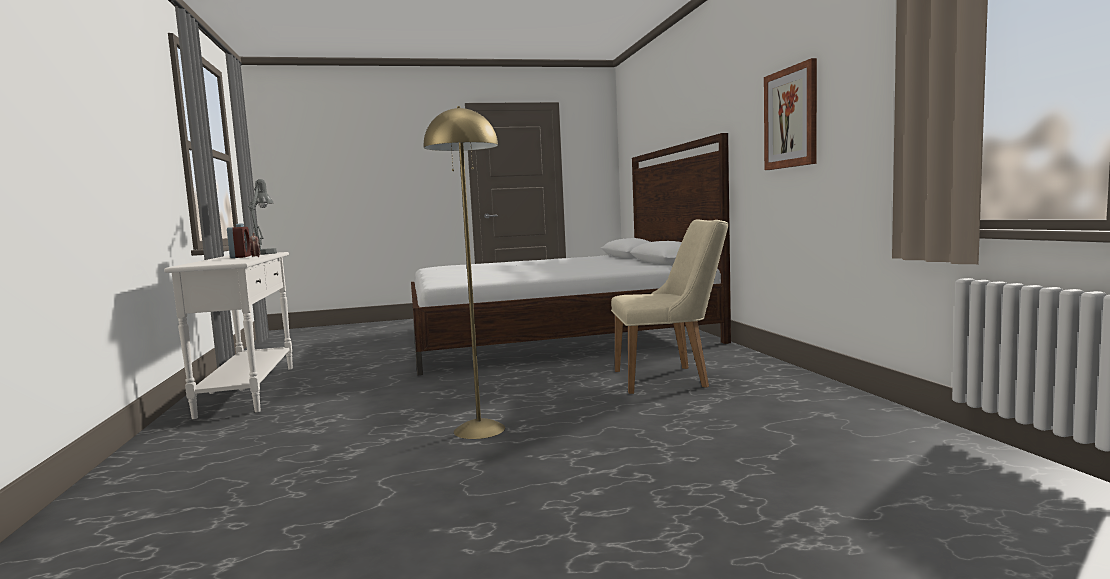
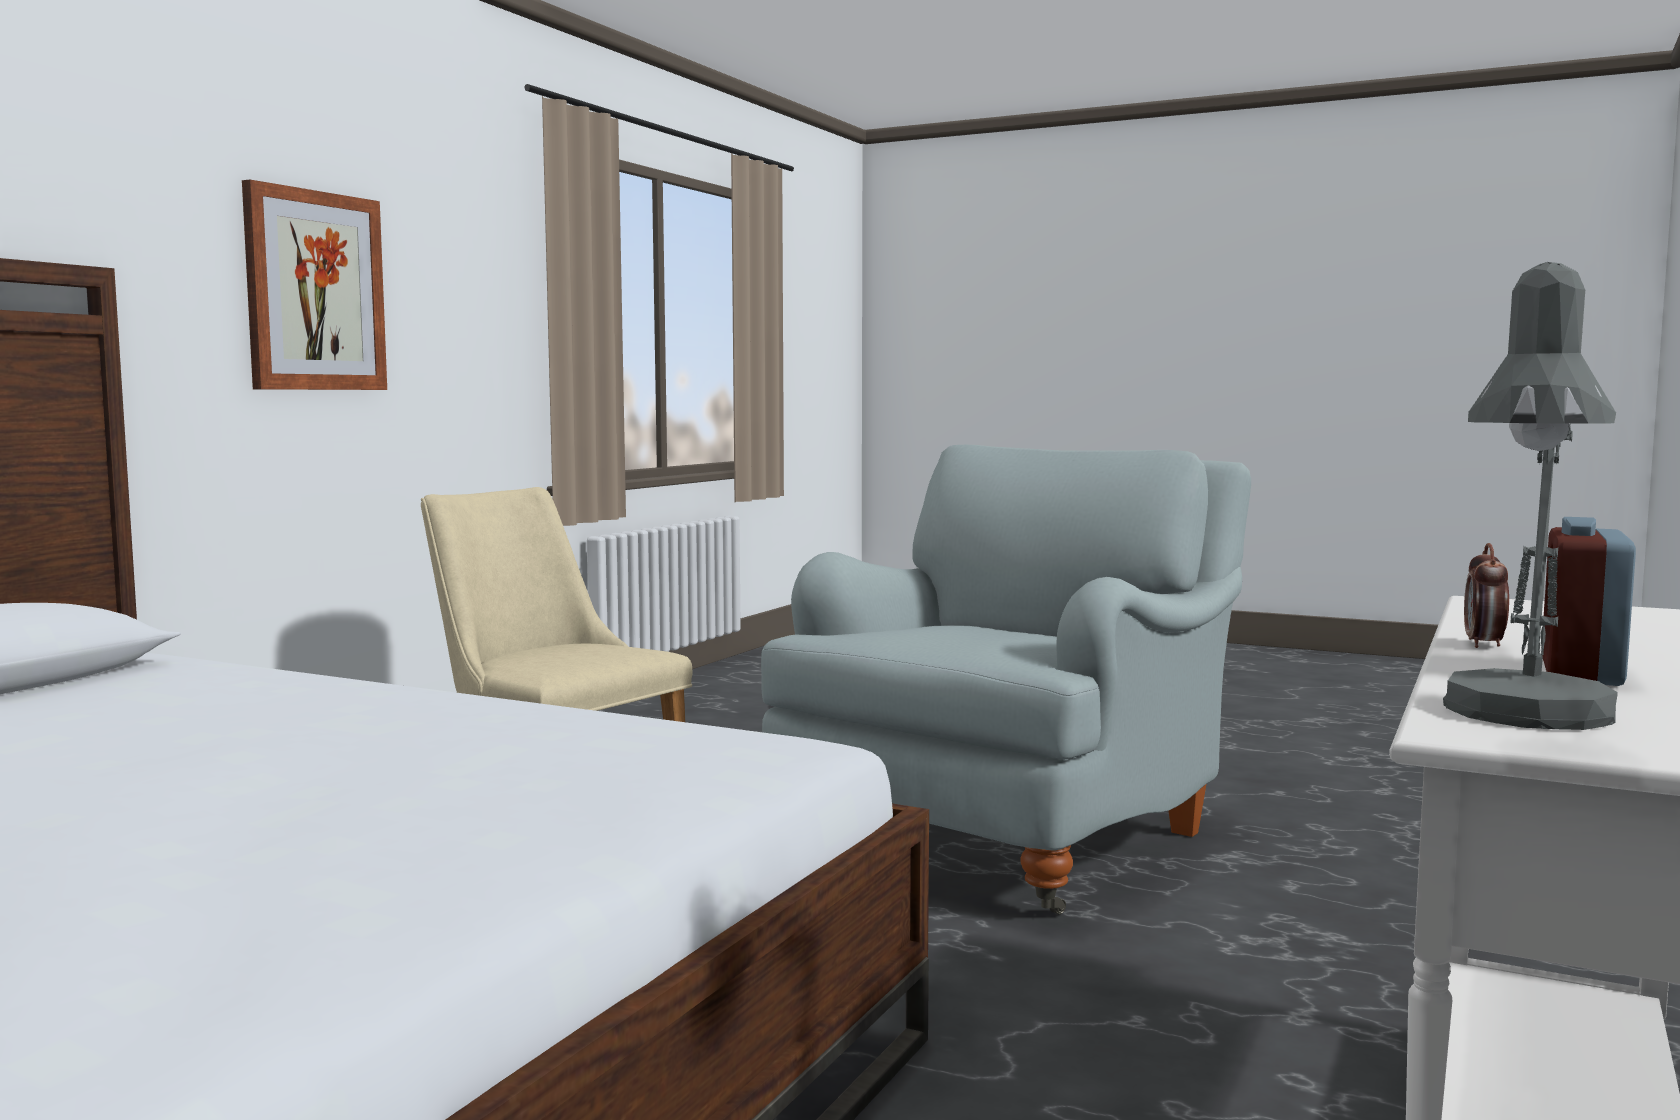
camera: 140 degrees left, 0 degrees up
yellow floor lamp [424,106,505,439] -> grey armchair [761,445,1251,914]

